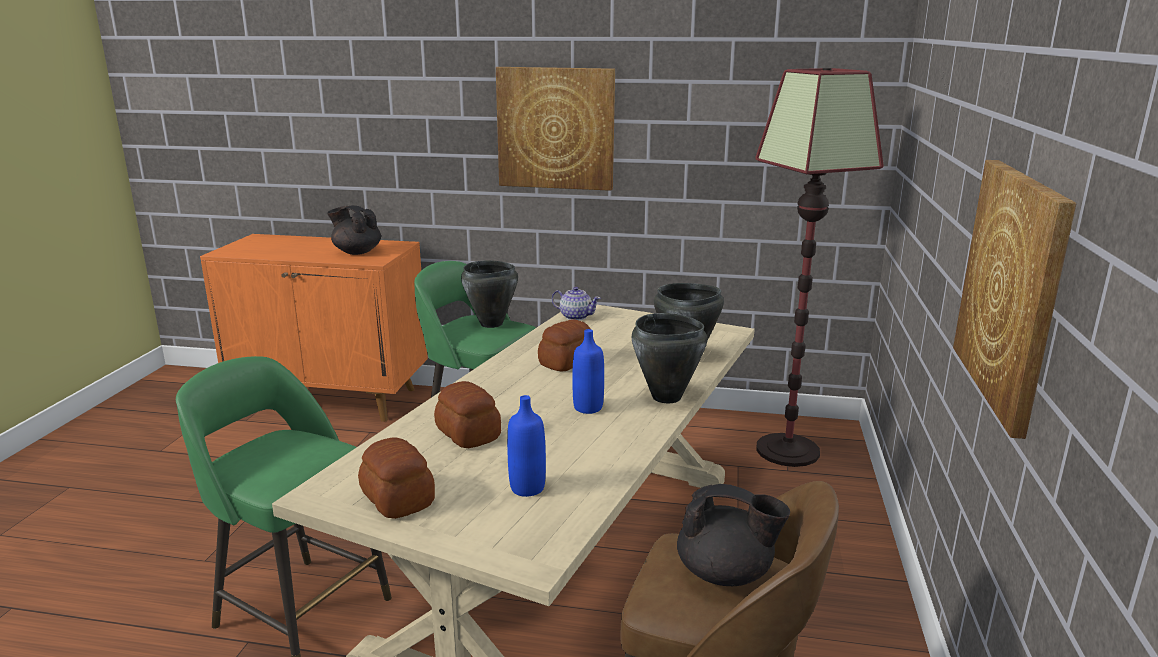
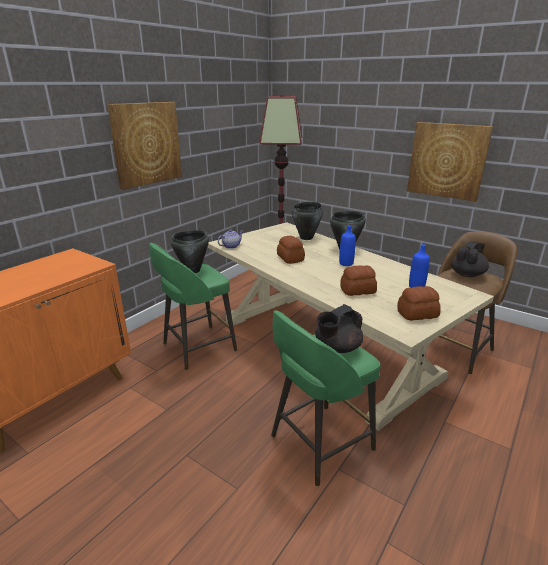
camera: 65 degrees left, 5 degrees up
black teapot [327,205,381,255] -> black teapot moved to [315,304,363,353]

